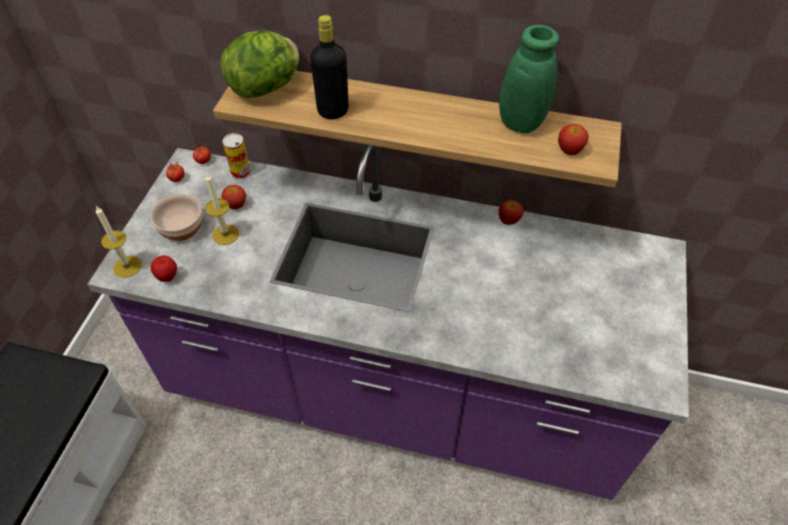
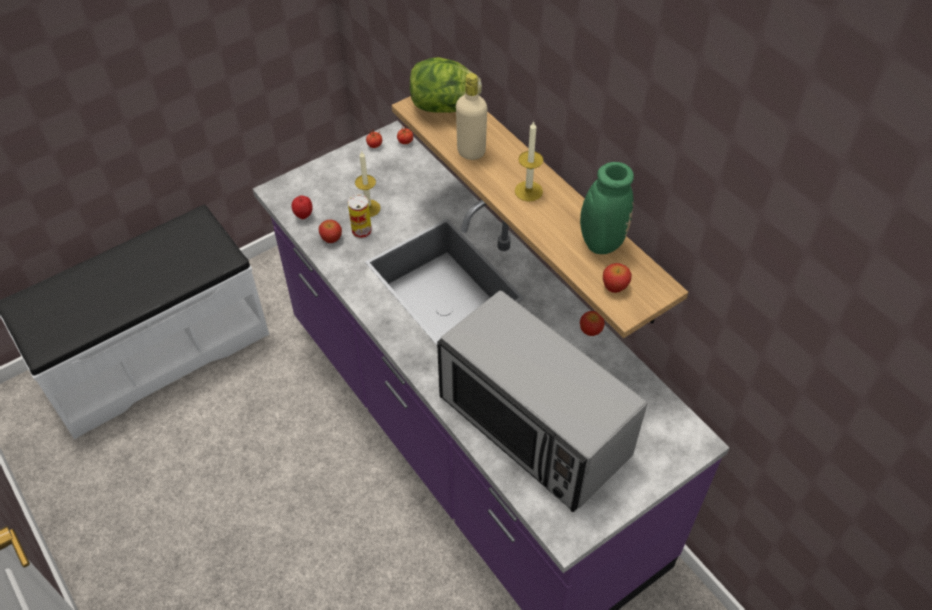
camera: 40 degrees right, 0 degrees up
candle [96,206,142,278] -> candle moved to [515,121,543,202]
bowl [150,194,203,241] -> none
apple [221,185,246,209] -> apple moved to [319,220,342,243]
can [222,133,251,180] -> can moved to [348,194,372,239]
black bottle [310,15,349,119] -> beige bottle [456,73,487,160]
none -> microwave [437,291,647,512]

